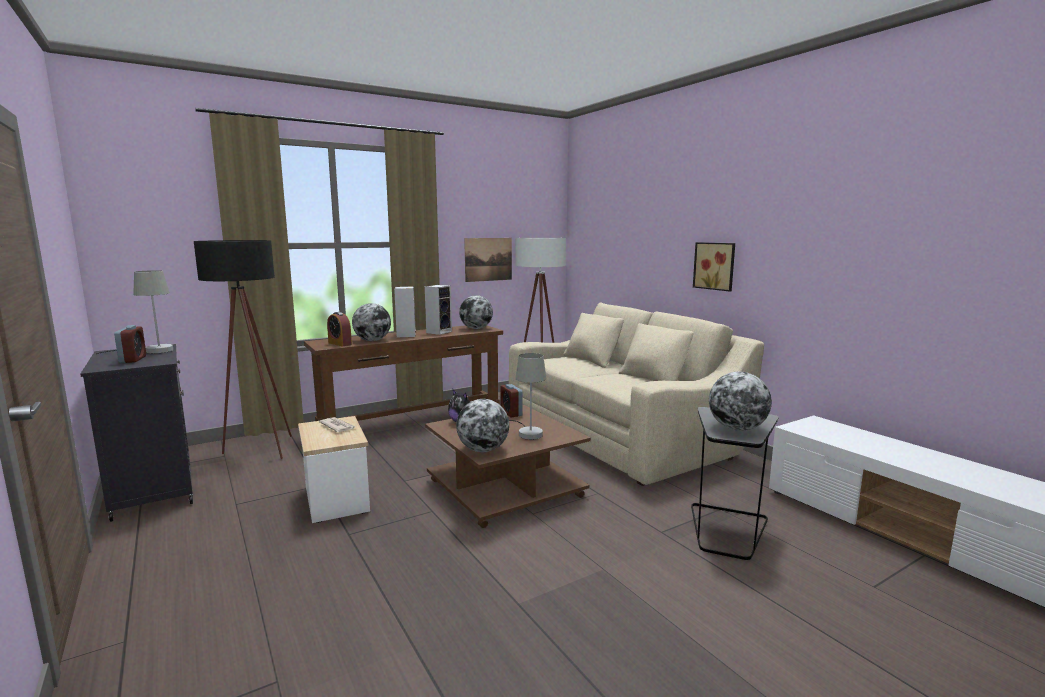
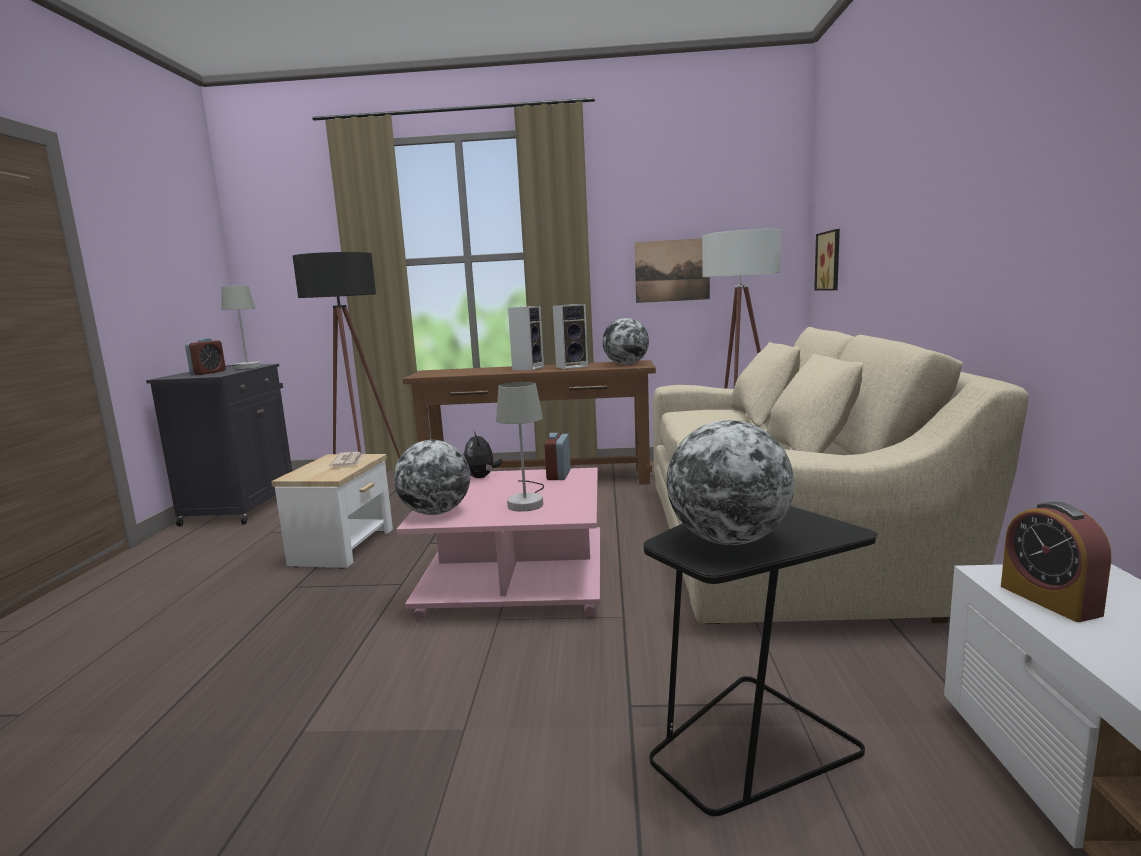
camera: 35 degrees right, 0 degrees up
alarm clock [327,312,352,346] -> alarm clock moved to [1001,502,1111,622]
globe [352,303,391,341] -> none
brown coffee table [425,405,591,528] -> pink coffee table [397,468,600,620]
picture [693,242,735,291] -> picture moved to [814,229,840,290]

